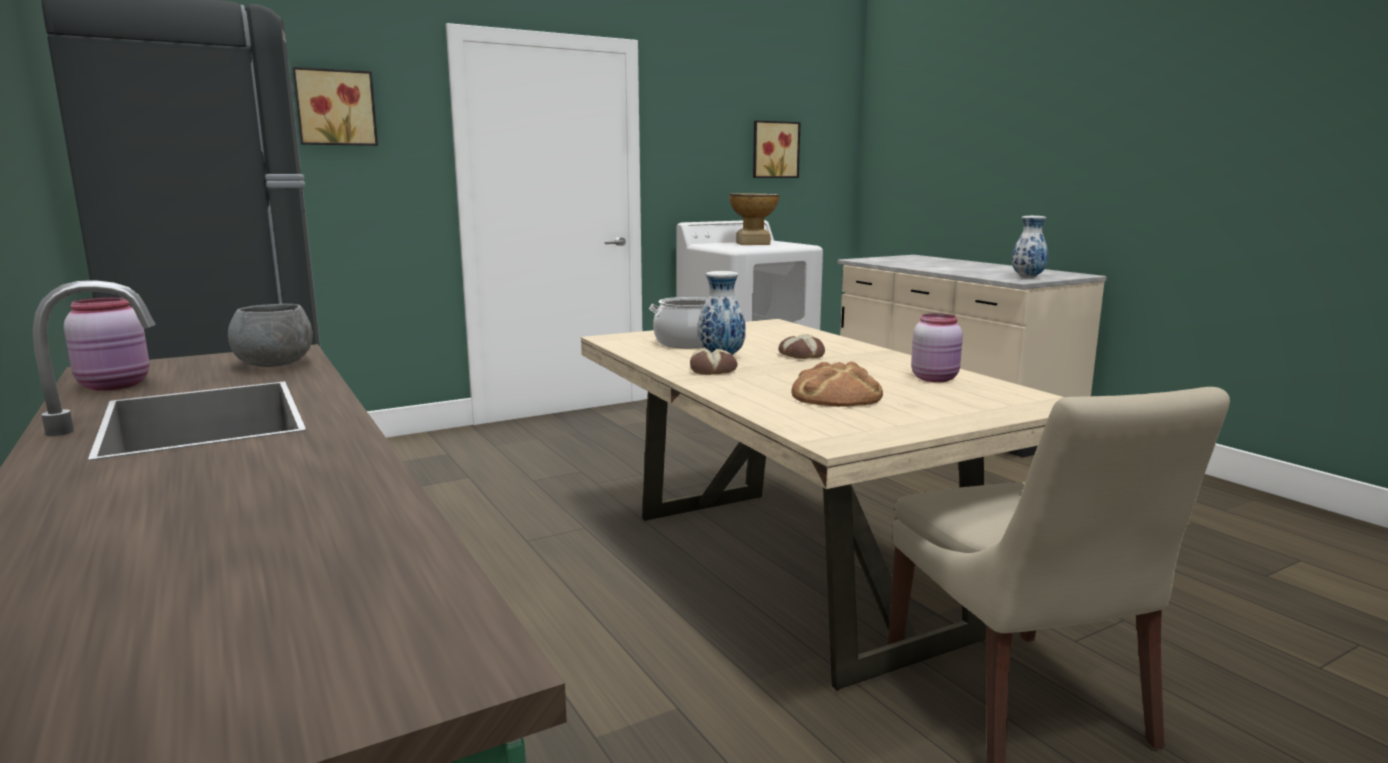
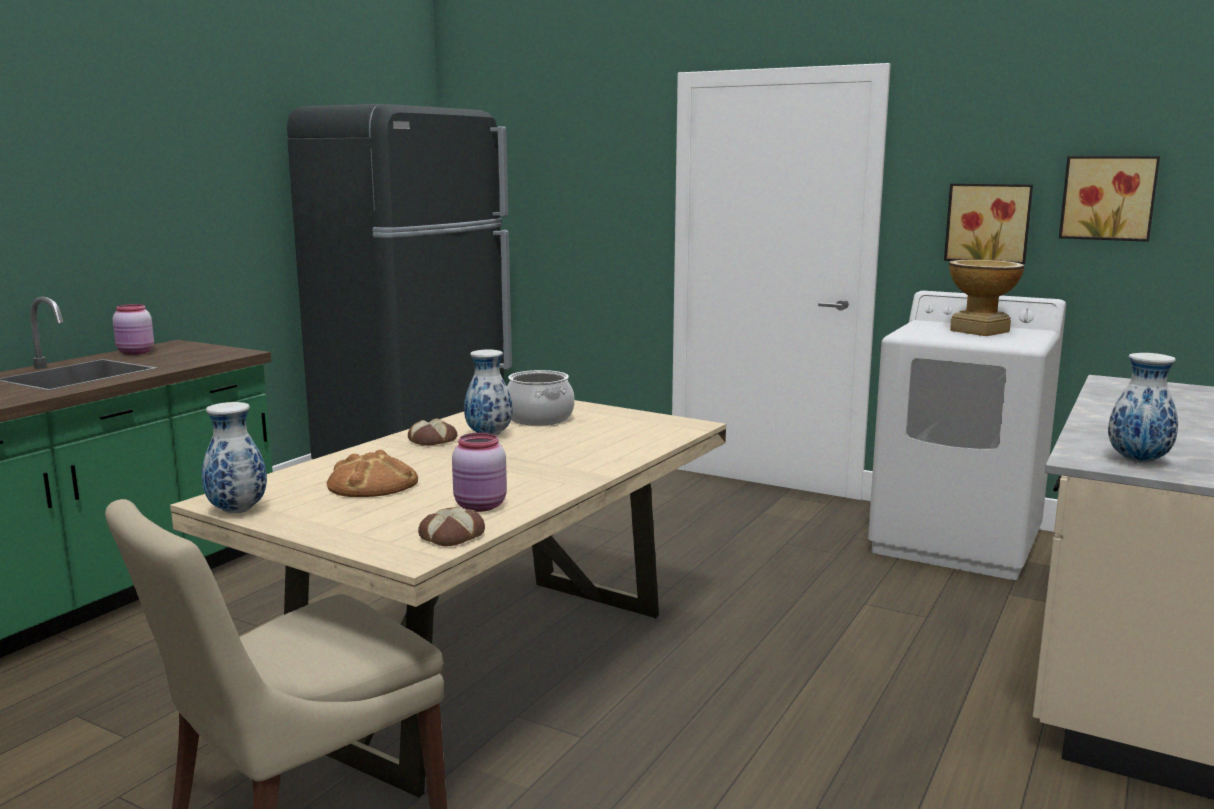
camera: 60 degrees right, 0 degrees up
grey bowl [228,304,313,367] -> none
picture [292,67,378,146] -> picture moved to [944,183,1033,265]
bread [778,334,825,359] -> bread moved to [418,507,485,546]
none -> vase [201,402,267,513]

